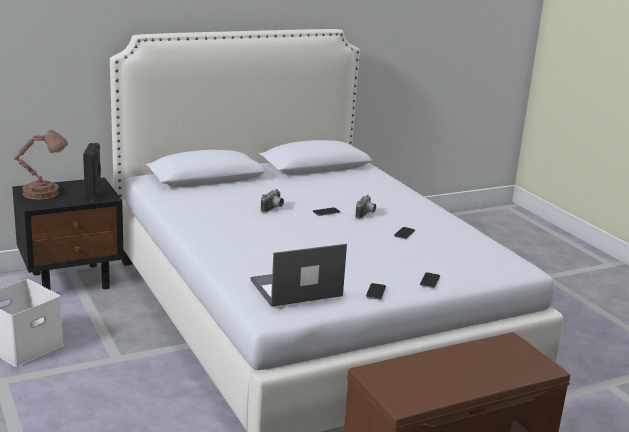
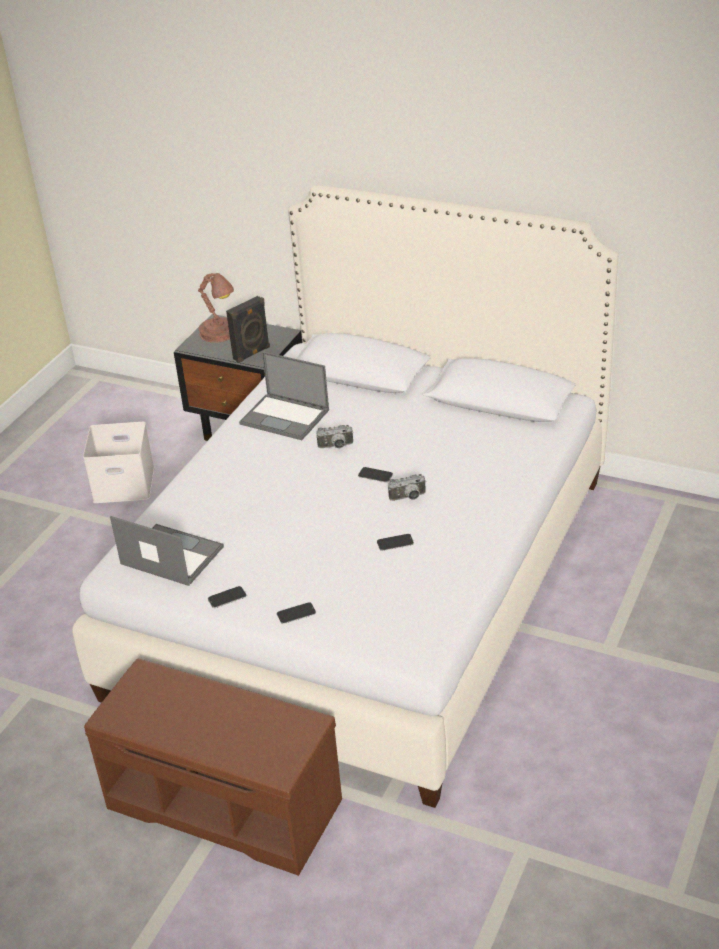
camera: 55 degrees right, 15 degrees up
none -> laptop [239,351,329,440]

